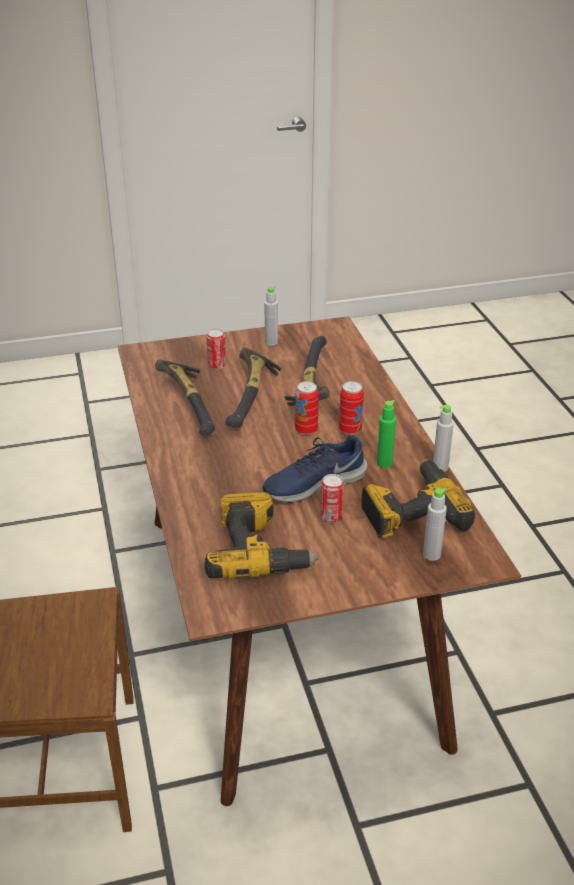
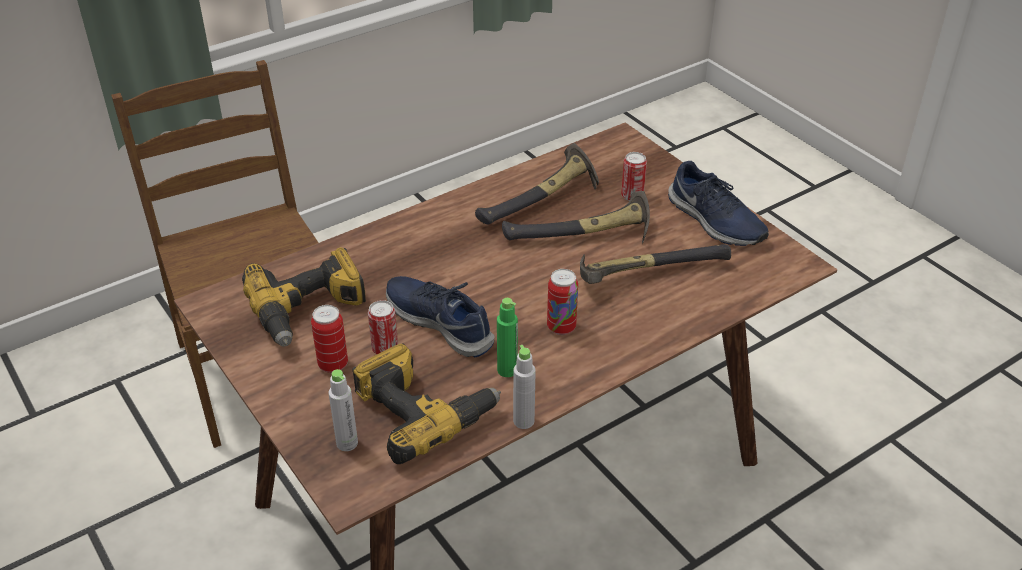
camera: 70 degrees right, 5 degrees up
grey bottle [264,286,278,346] -> blue shoe [668,161,769,246]
can [295,381,319,435] -> can moved to [311,305,348,373]

